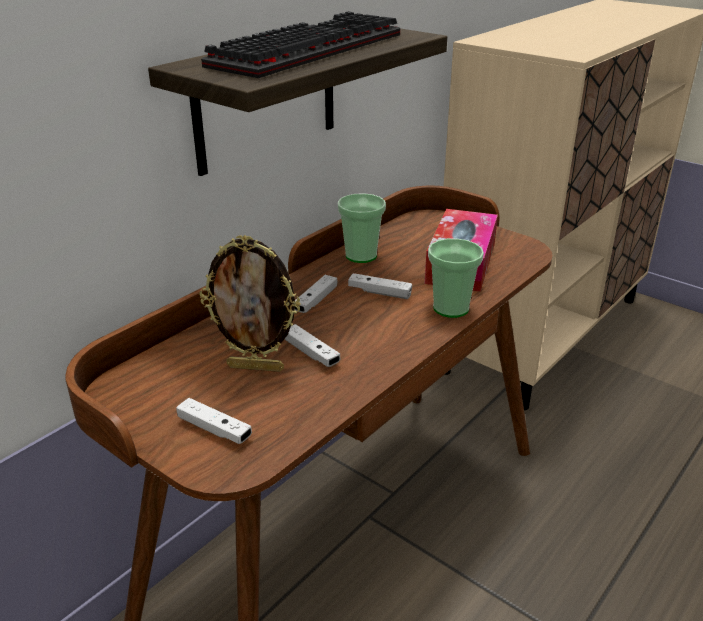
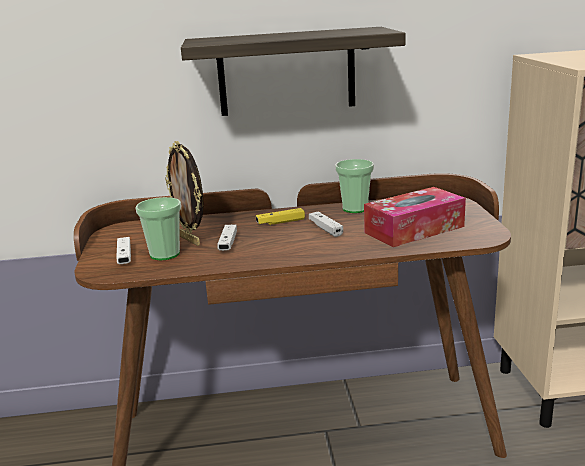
camera: 45 degrees right, 10 degrees down
keyboard [201,11,400,78] -> none
white game controller [295,275,337,313] -> yellow game controller [256,208,305,225]
cup [428,239,484,318] -> cup moved to [135,197,181,260]

